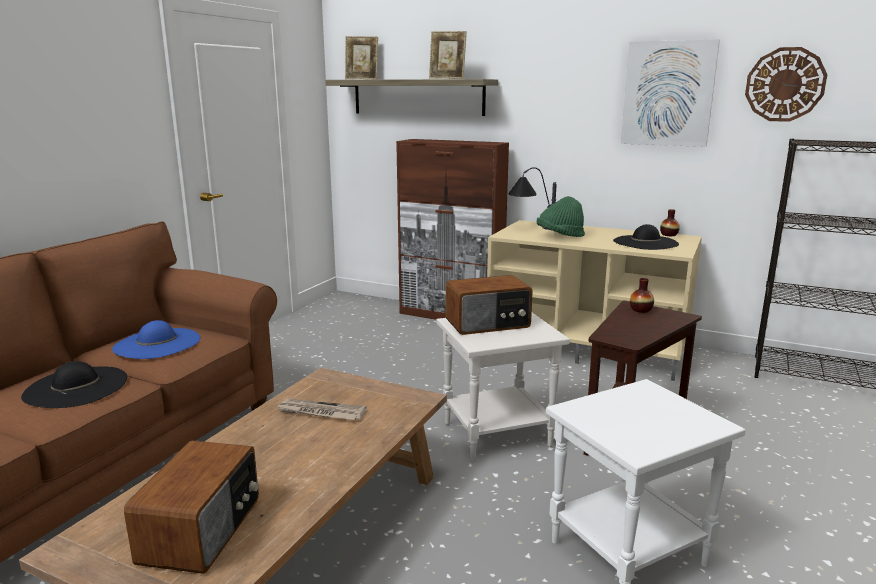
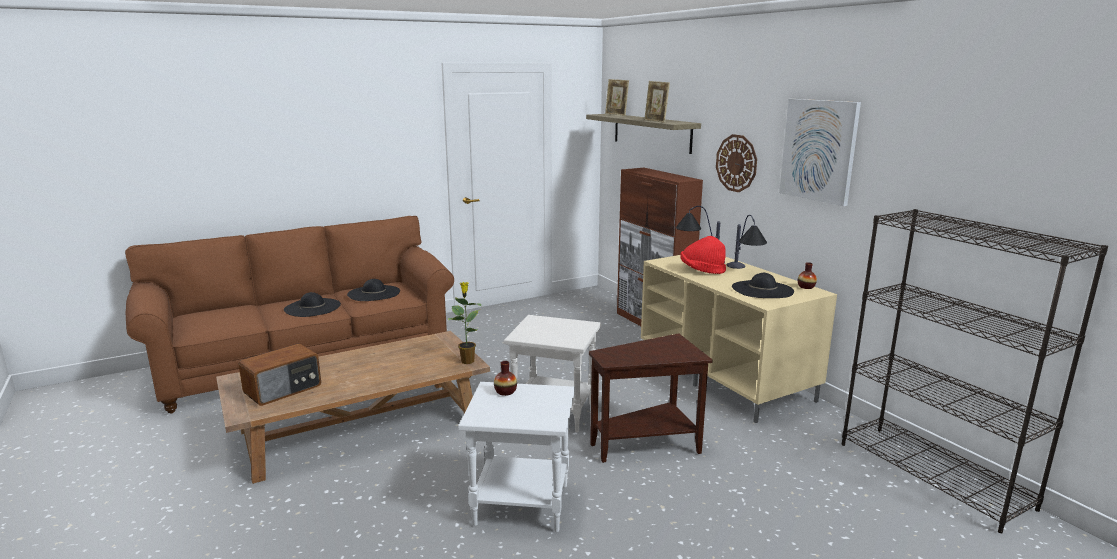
camera: 35 degrees right, 0 degrees up
blue hat [112,320,200,359] -> black hat [347,279,400,301]
newspaper [276,399,367,420] -> none
radio [446,275,533,335] -> none
green hat [537,196,585,237] -> red hat [680,236,726,274]
vase [630,278,654,313] -> vase moved to [494,361,517,396]
wall clock [745,47,827,122] -> wall clock moved to [716,134,757,192]
none -> potted plant [448,282,482,364]
none -> table lamp [726,215,767,269]

